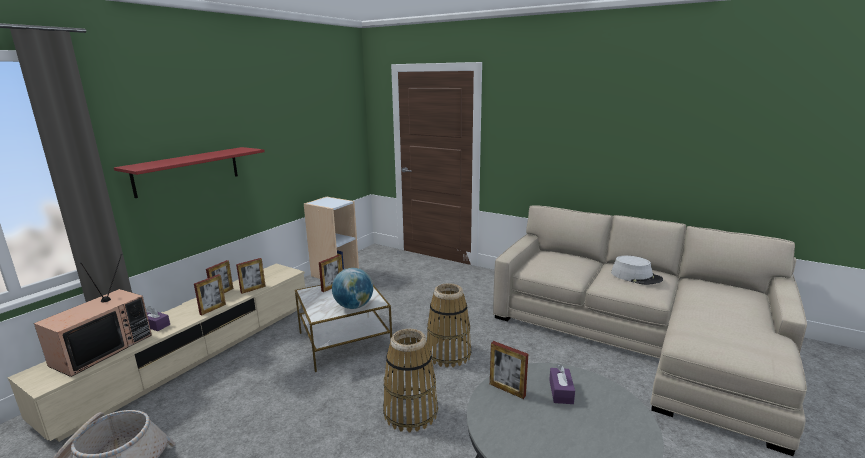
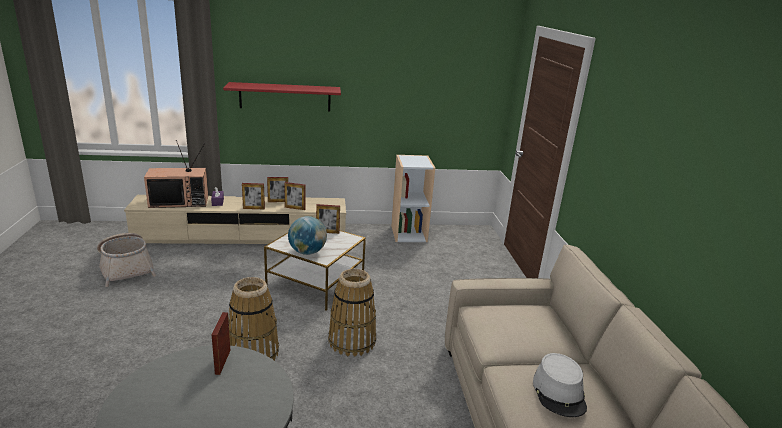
camera: 50 degrees right, 5 degrees up
purple tissue box [549,365,575,404] -> none

